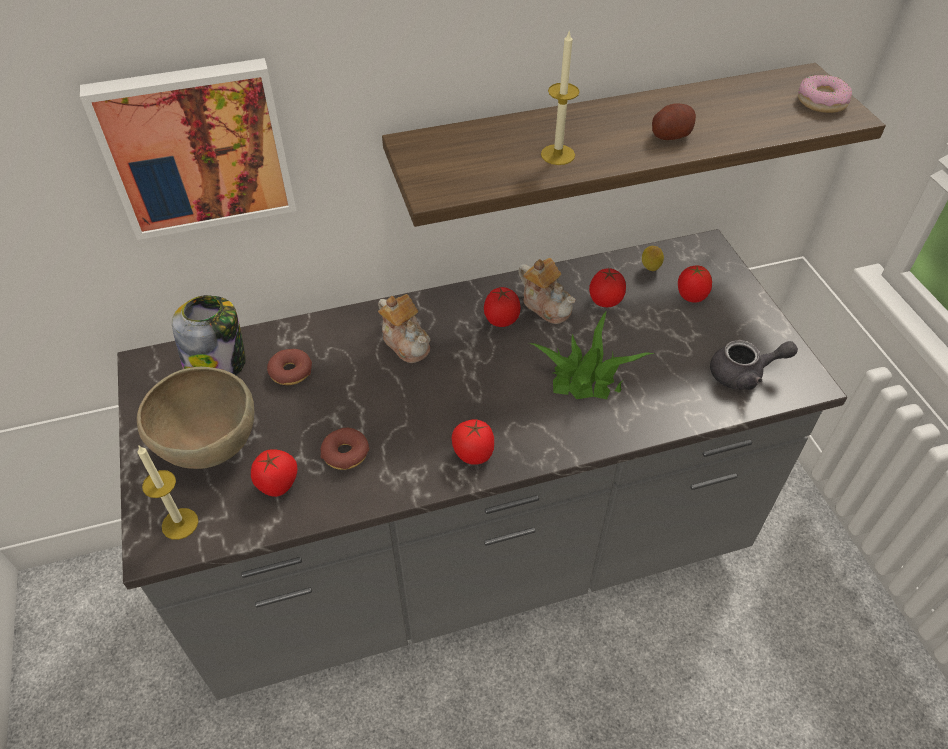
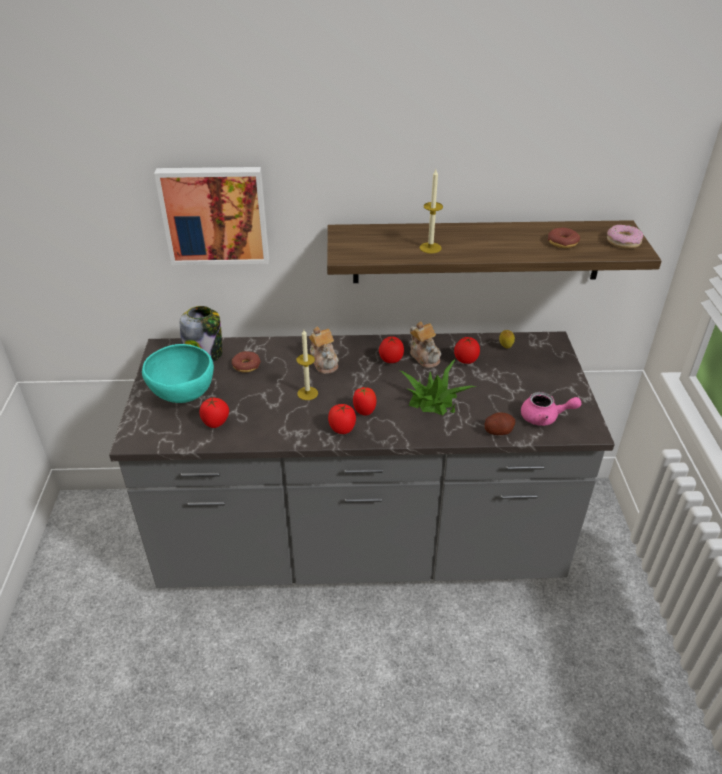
camera: 15 degrees right, 10 degrees down
brown bowl [137,367,254,469] -> turquoise bowl [142,344,214,403]
candle [137,445,199,540] -> candle moved to [297,330,318,400]
donut [321,428,369,470] -> donut moved to [548,228,580,248]
potato [652,103,696,140] -> potato moved to [485,413,515,435]
tomato [678,266,712,303] -> tomato moved to [353,387,377,416]
grey teapot [710,340,798,390] -> pink teapot [521,392,582,426]

